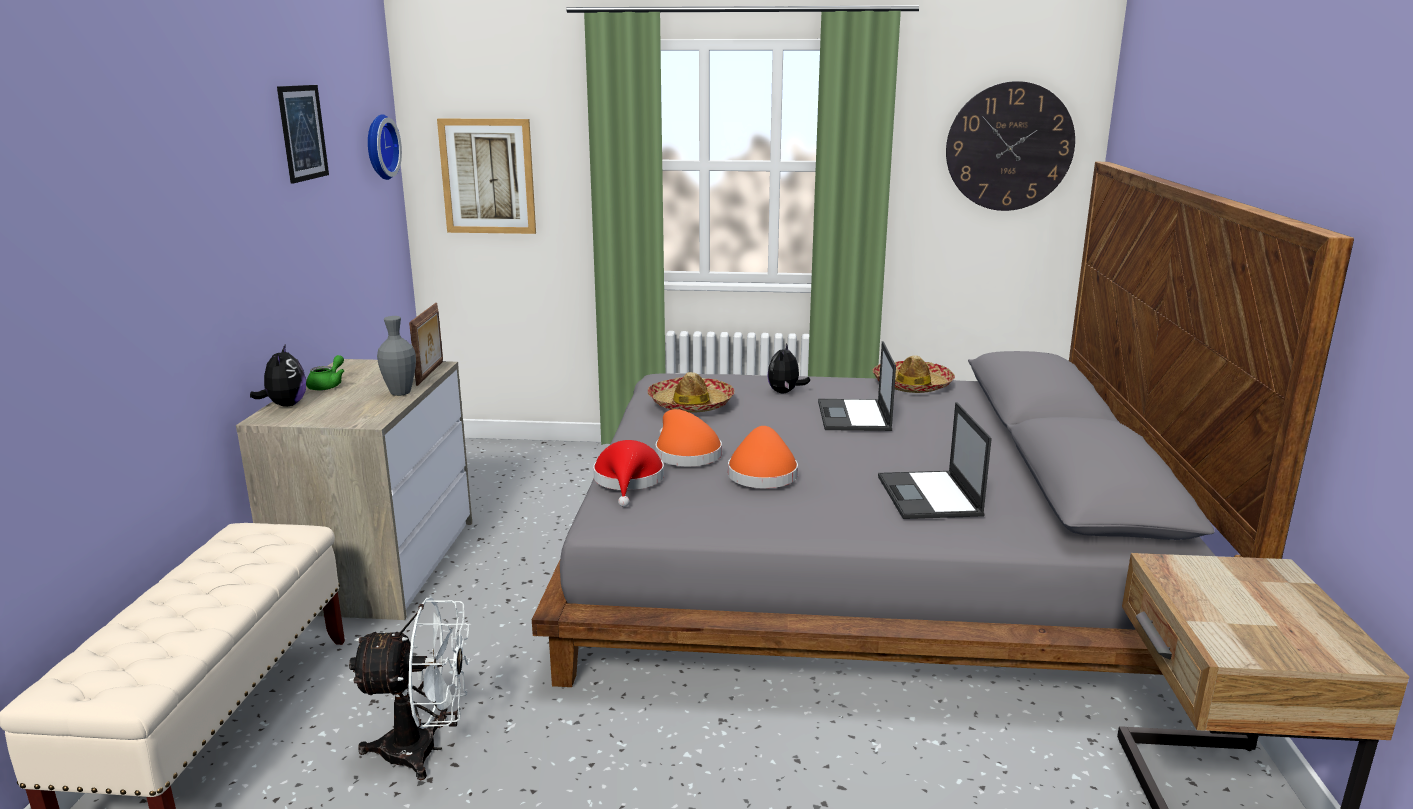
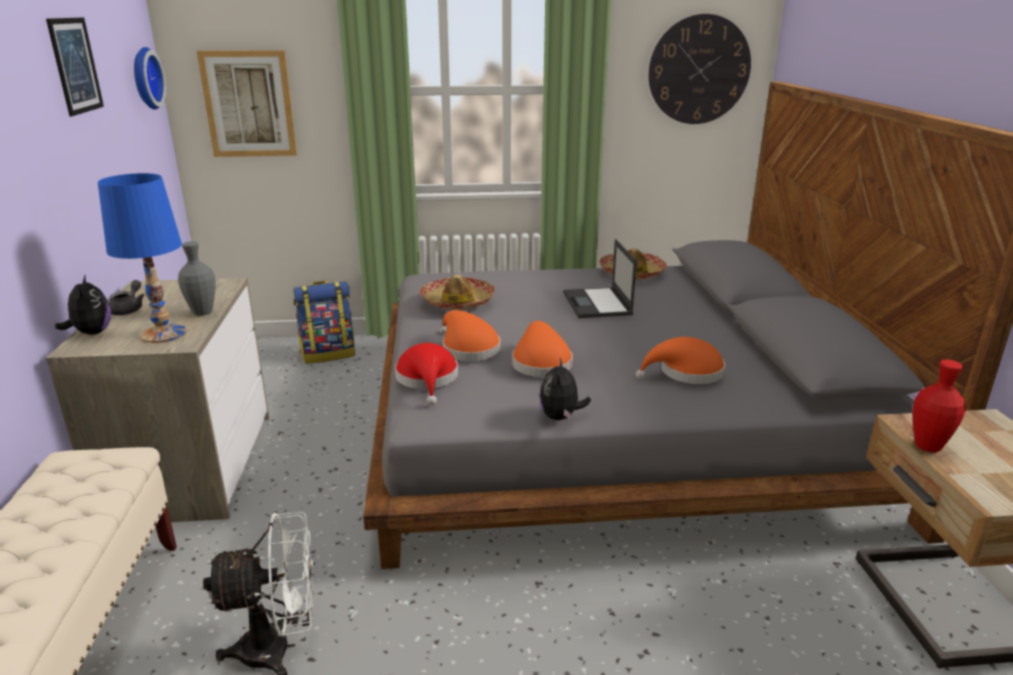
camera: 10 degrees left, 5 degrees up
green teapot [306,355,345,391] -> grey teapot [108,280,145,315]
picture frame [409,303,443,386] -> none
plush toy [767,343,810,393] -> plush toy moved to [539,358,591,420]
laptop [878,402,992,519] -> orange hat [636,337,725,384]
none -> blue table lamp [98,173,186,343]
none -> backpack [293,281,355,364]
none -> red vase [912,360,966,452]

